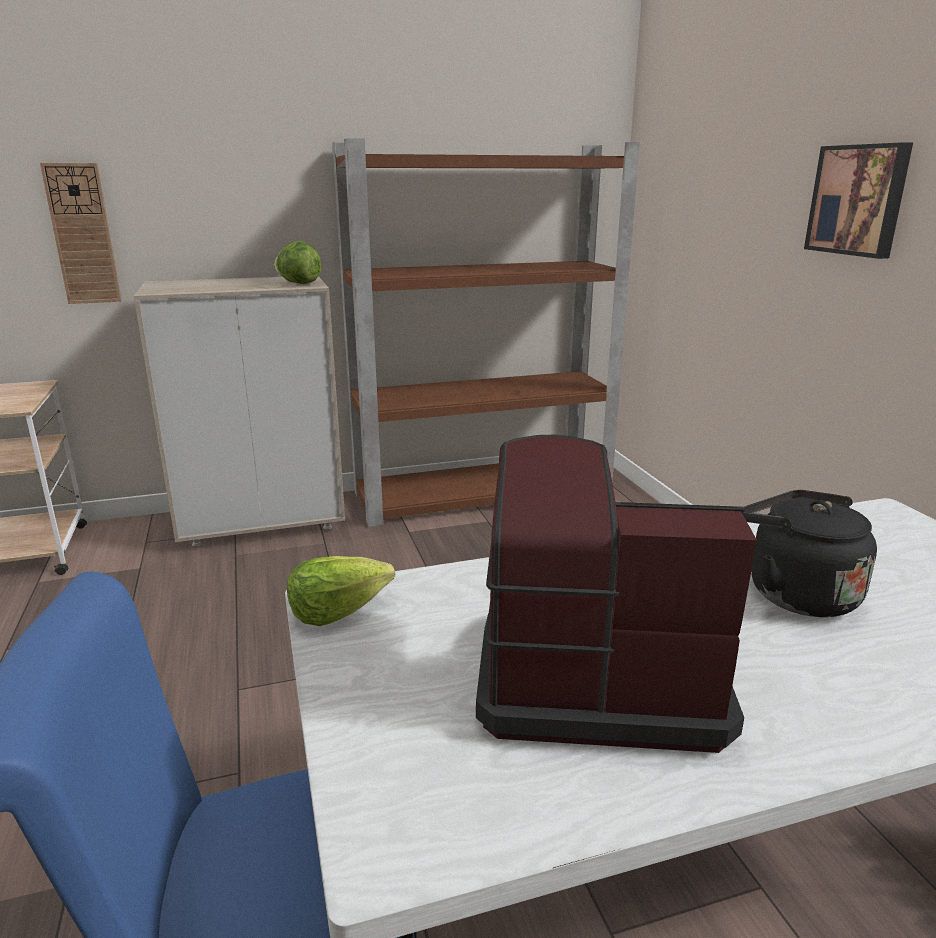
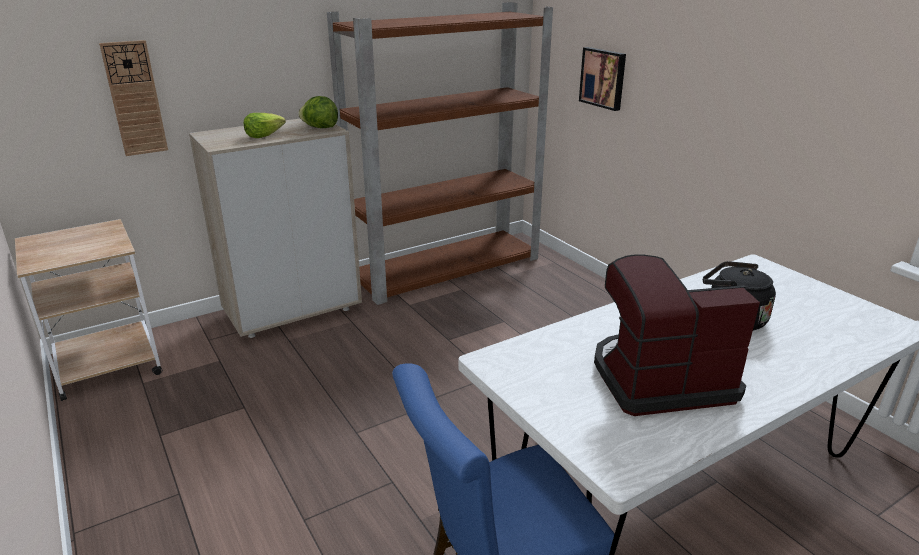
camera: 15 degrees left, 5 degrees up
lettuce [287,556,395,626] -> lettuce moved to [244,113,286,138]
picture [804,142,913,259] -> picture moved to [579,47,626,111]

